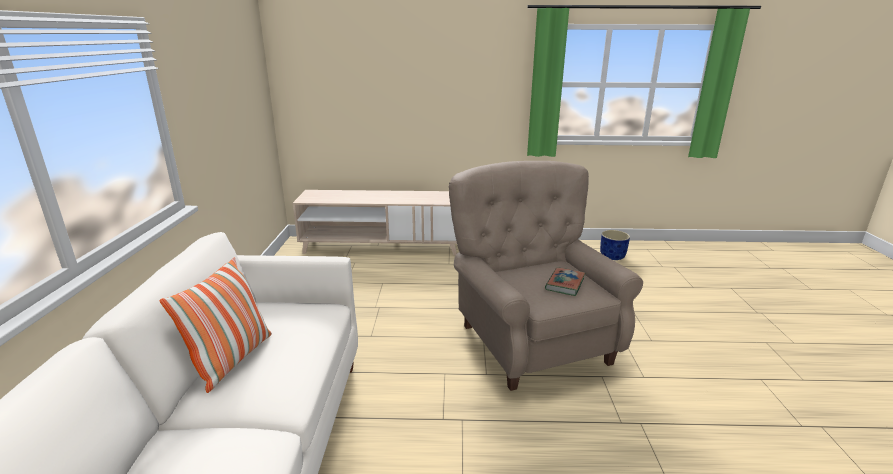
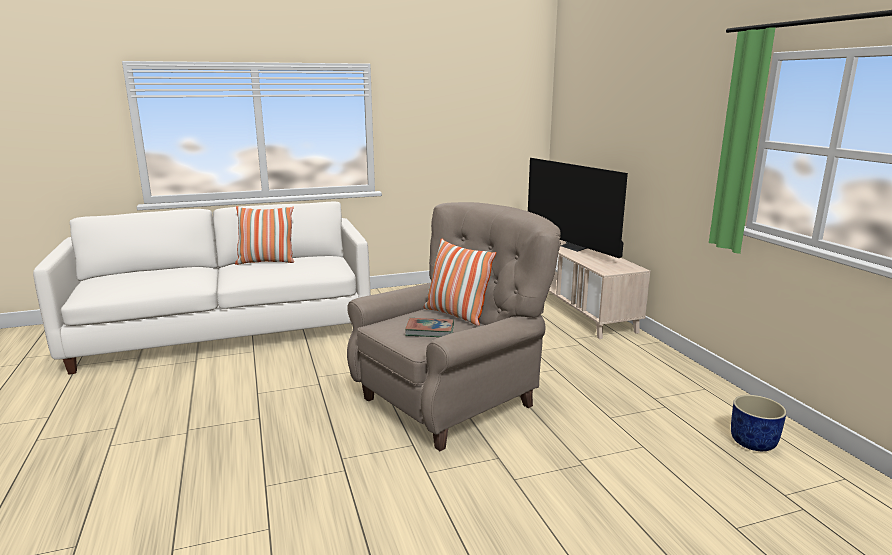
camera: 70 degrees right, 5 degrees down
none -> pillow [424,238,496,326]
none -> television [528,158,628,258]

